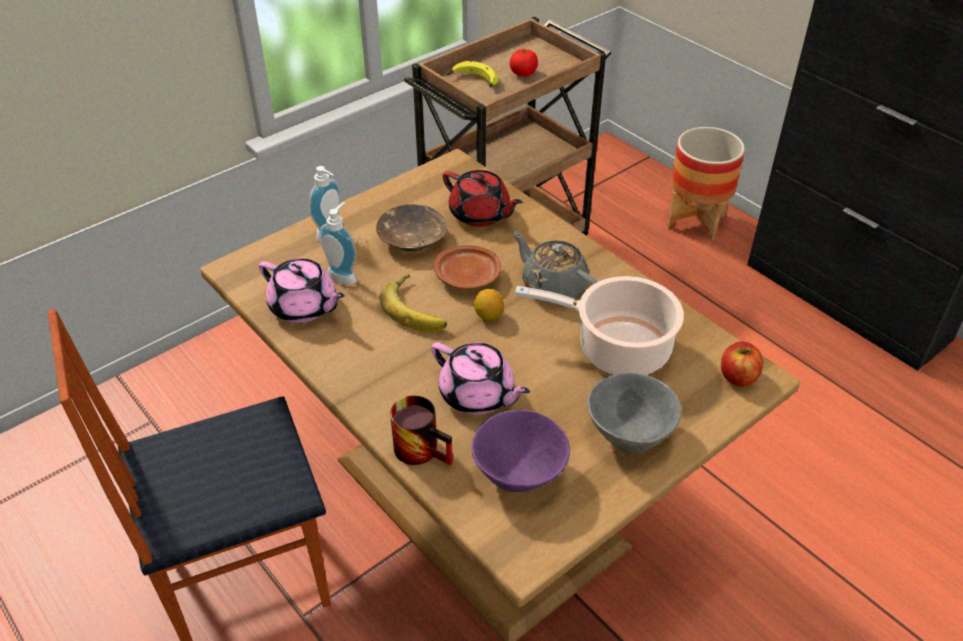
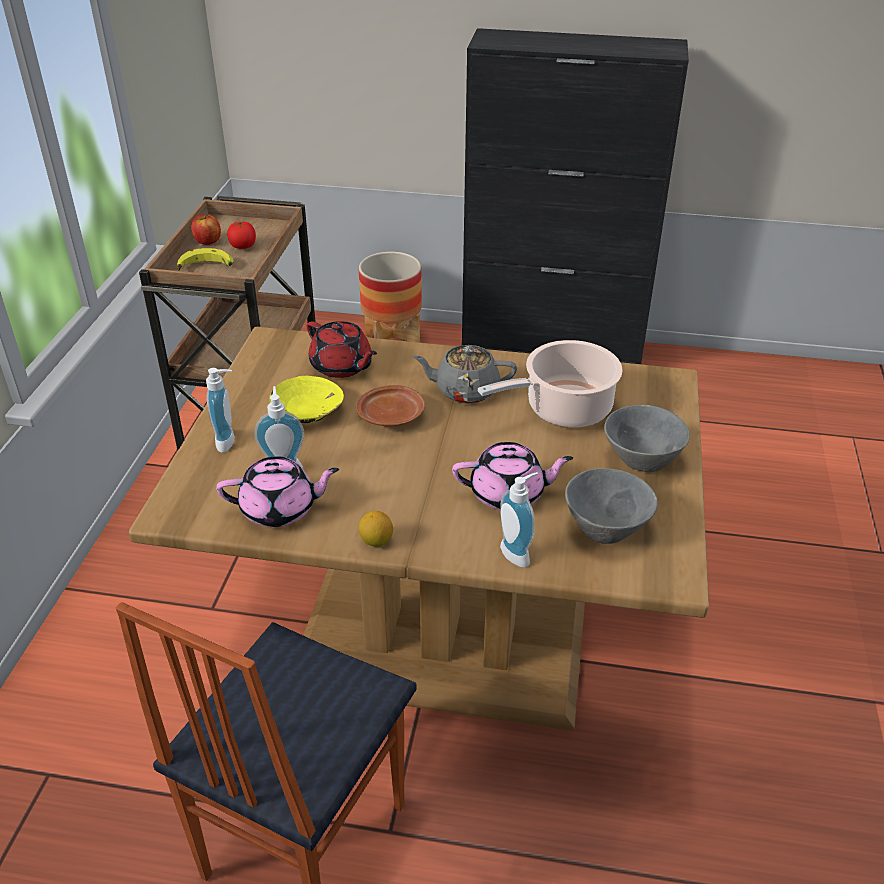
camera: 40 degrees left, 5 degrees down
brown bowl [376,204,447,251] -> yellow bowl [269,376,344,423]
banana [379,274,447,332] -> none
mug [390,395,453,466] -> soap dispenser [500,472,538,567]
red teapot [442,170,523,227] -> red teapot turned 45 degrees clockwise [307,321,377,378]
purple bowl [472,410,570,492] -> grey bowl [565,468,658,544]
lemon [474,289,504,321] -> lemon moved to [359,511,393,547]
apple [721,341,763,386] -> apple moved to [191,214,221,245]

